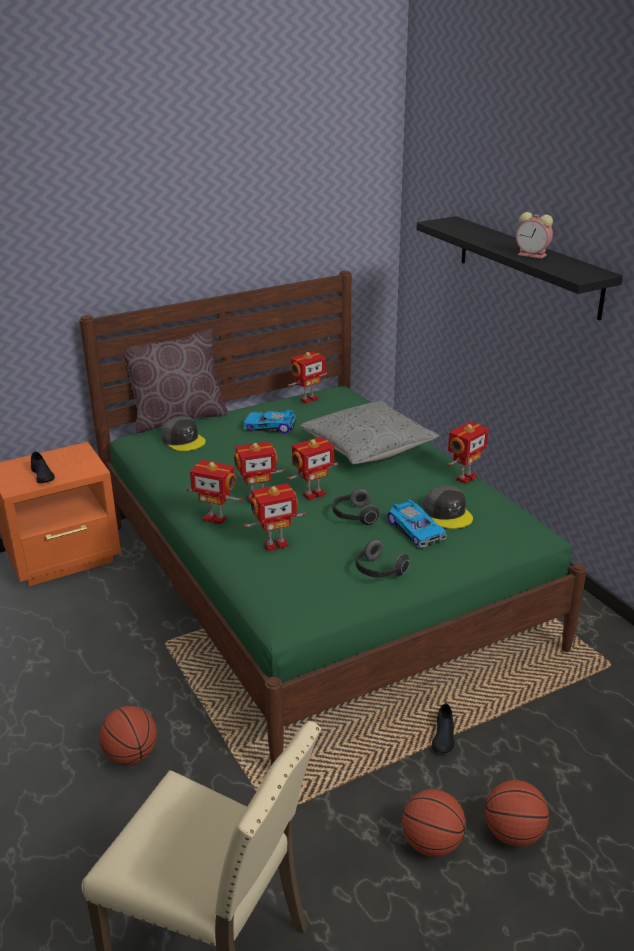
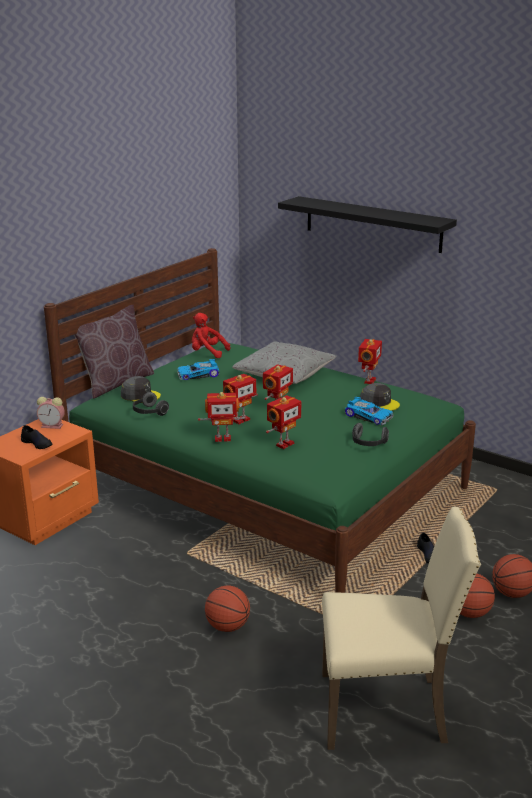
camera: 25 degrees left, 5 degrees down
toy robot [288,351,327,404] -> red plush toy [192,313,230,358]
headphones [333,488,379,525] -> headphones moved to [133,392,169,416]
alarm clock [516,212,553,259] -> alarm clock moved to [37,397,65,429]

